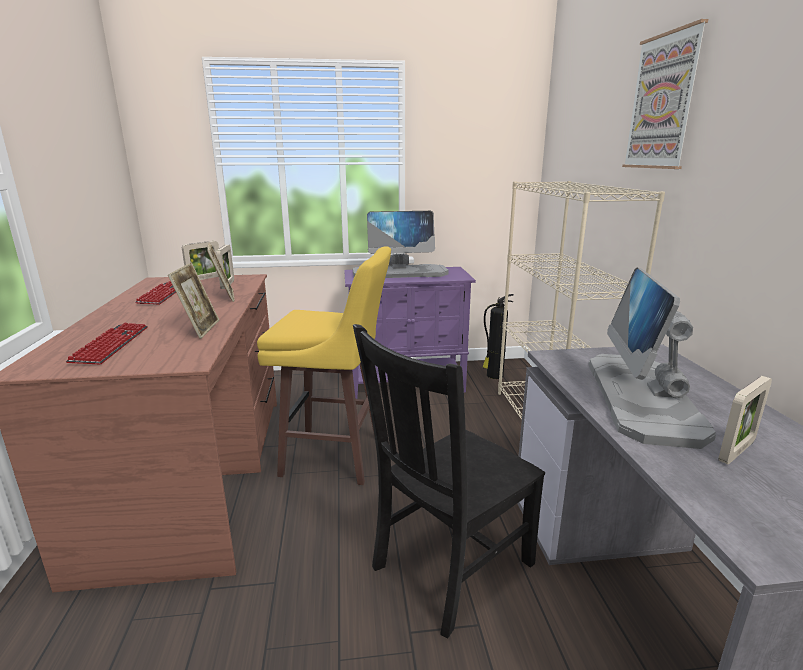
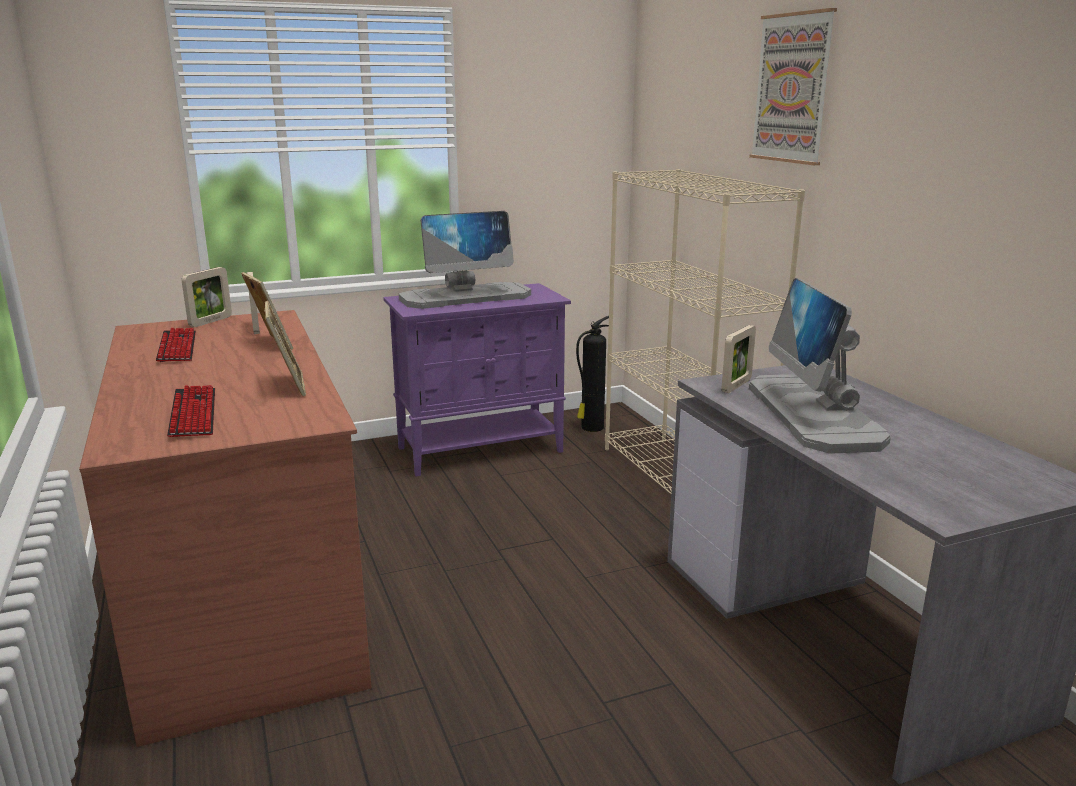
camera: 15 degrees left, 0 degrees up
yellow stool [257,246,391,485] -> none
black chair [353,324,545,639] -> none
picture frame [718,376,772,464] -> picture frame moved to [722,325,756,393]

